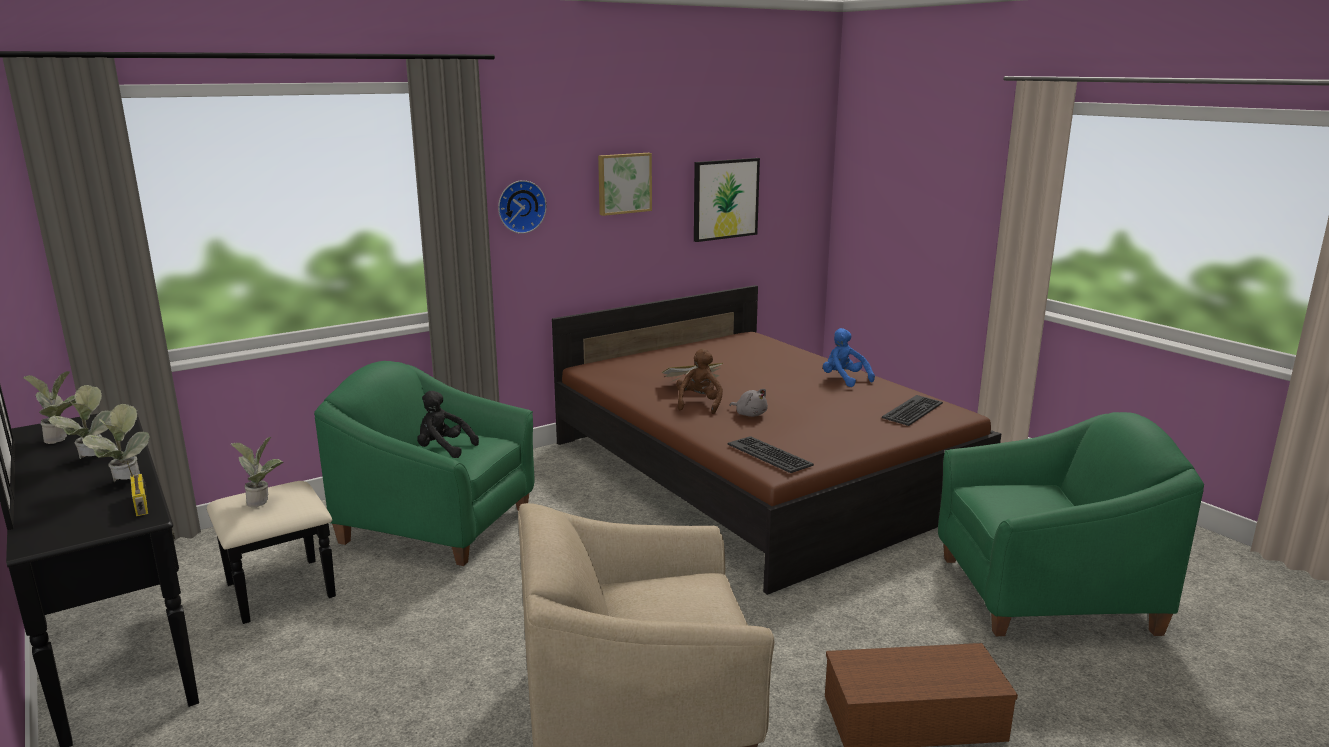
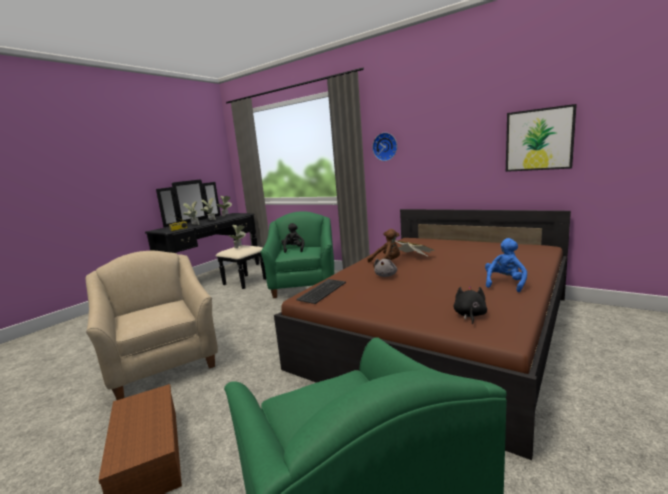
camera: 70 degrees right, 5 degrees down
picture [598,153,652,216] -> none
keyboard [882,395,943,426] -> black plush toy [453,286,487,324]

